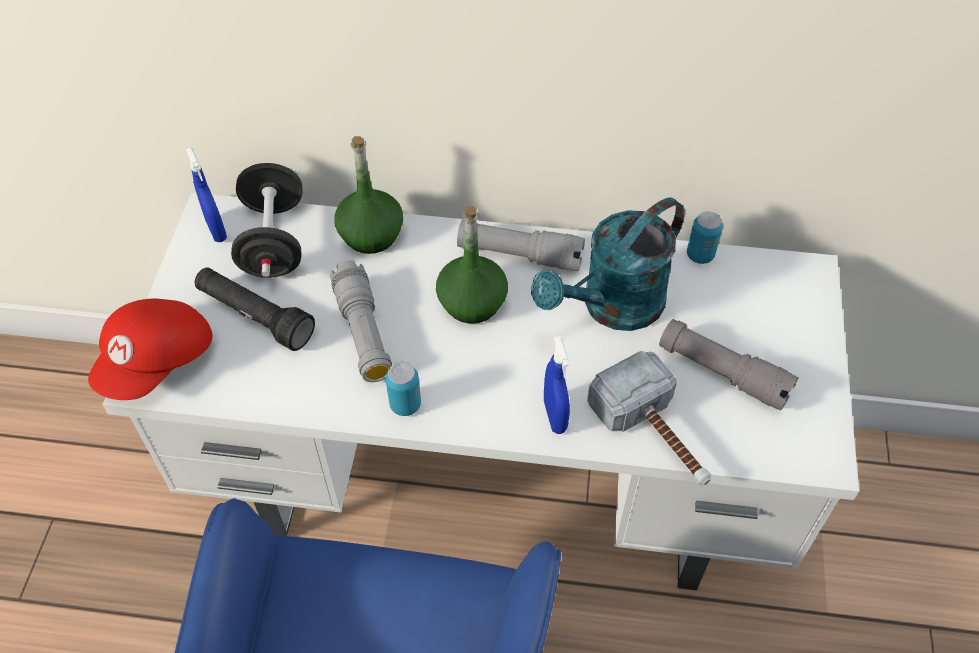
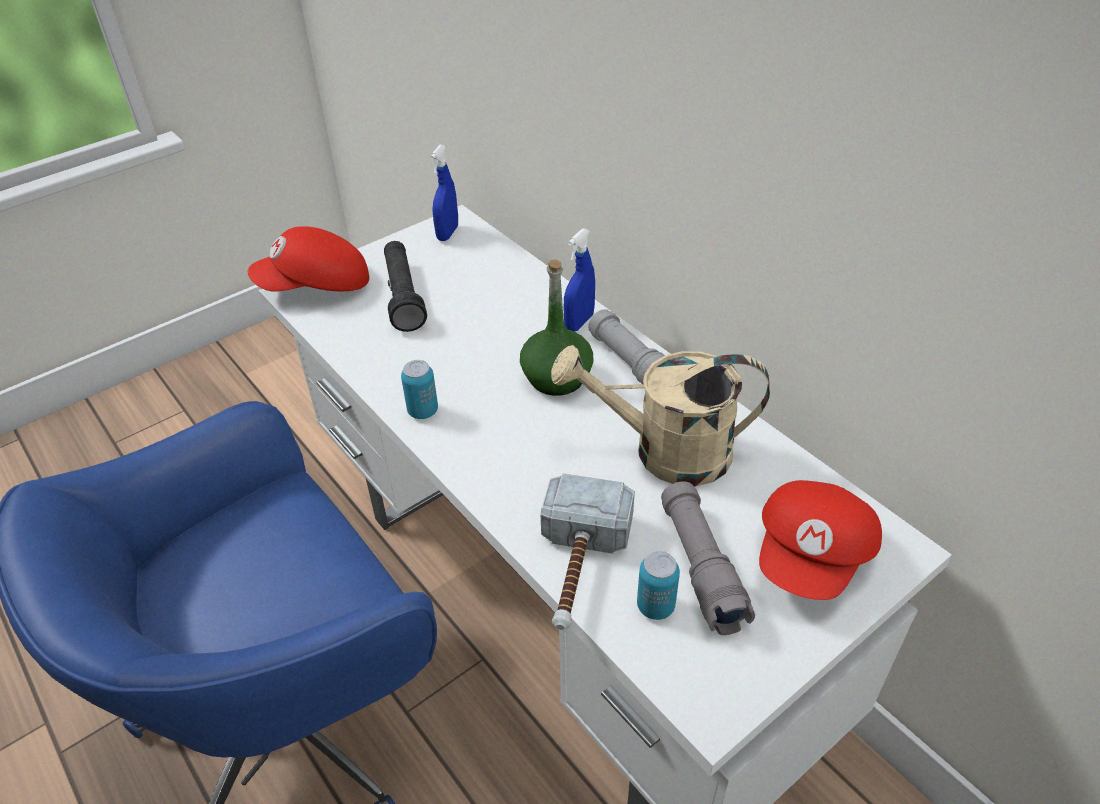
camera: 45 degrees right, 10 degrees down
black dumbbell [231,163,302,278] -> none
grey flashlight [330,260,392,382] -> none
green bottle [334,136,403,254] -> none
turquoise watering can [531,198,685,331] -> beige watering can [551,345,770,486]
blue spray bottle [544,336,570,434] -> blue spray bottle moved to [563,228,595,332]
can [687,211,723,264] -> can moved to [637,551,680,620]
none -> red cap [759,480,882,600]

